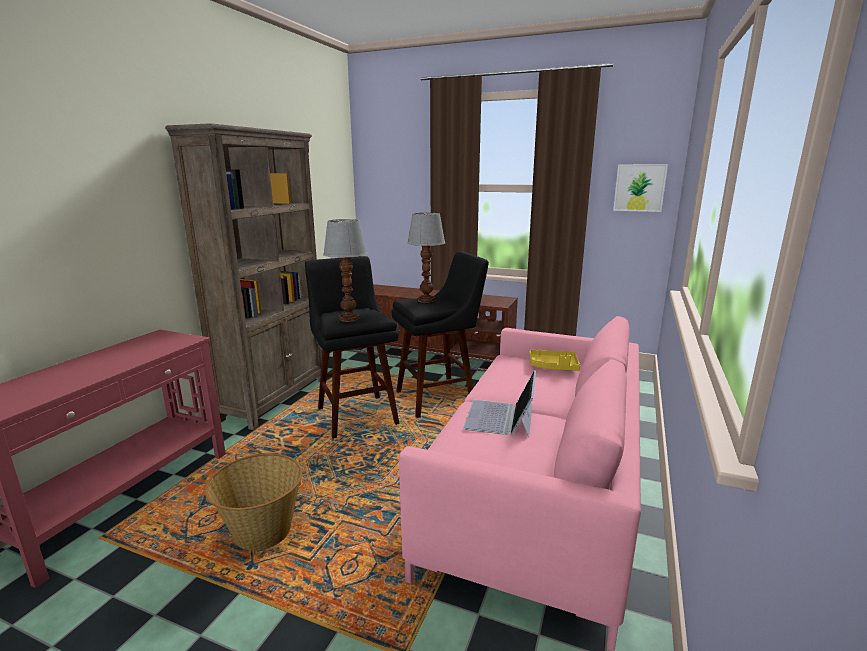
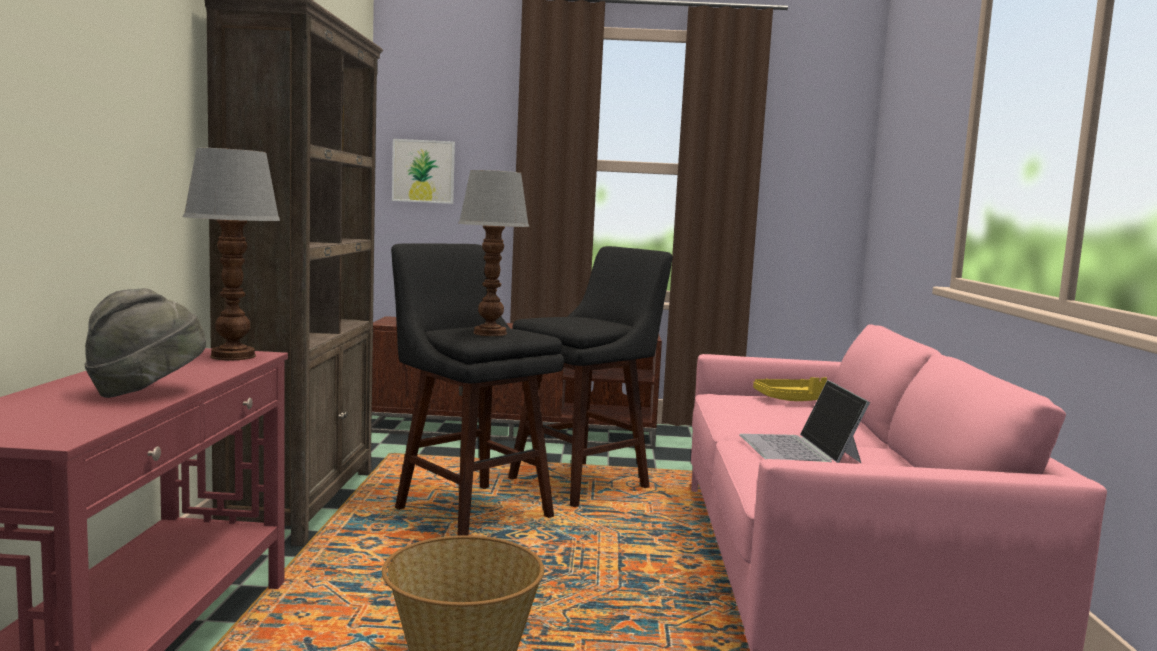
camera: 20 degrees left, 10 degrees down
table lamp [407,213,445,303] -> table lamp moved to [183,148,280,360]
picture [613,164,668,212] -> picture moved to [392,139,455,204]
none -> grey hat [85,288,206,398]

